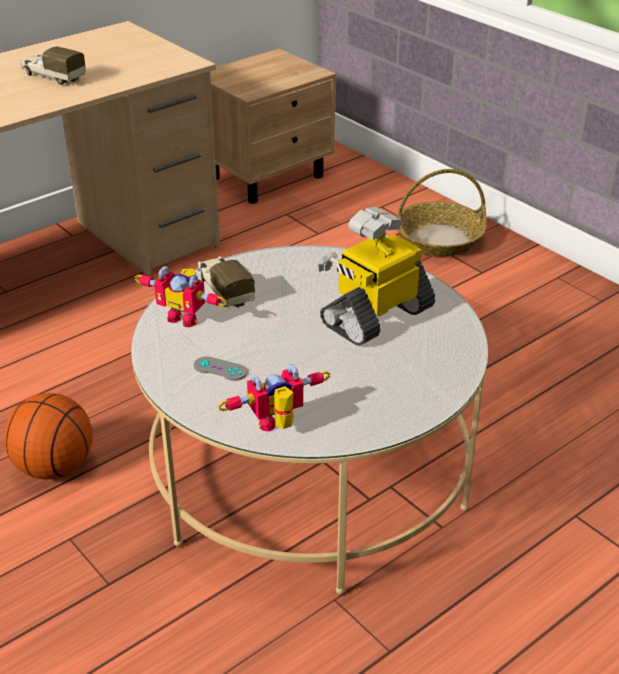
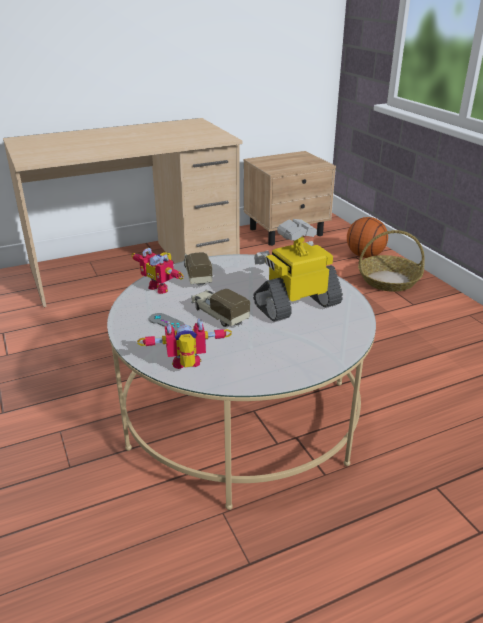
camera: 15 degrees right, 5 degrees down
basketball [4,393,92,480] -> basketball moved to [347,217,388,258]
toy truck [20,46,86,85] -> toy truck moved to [191,289,250,327]

